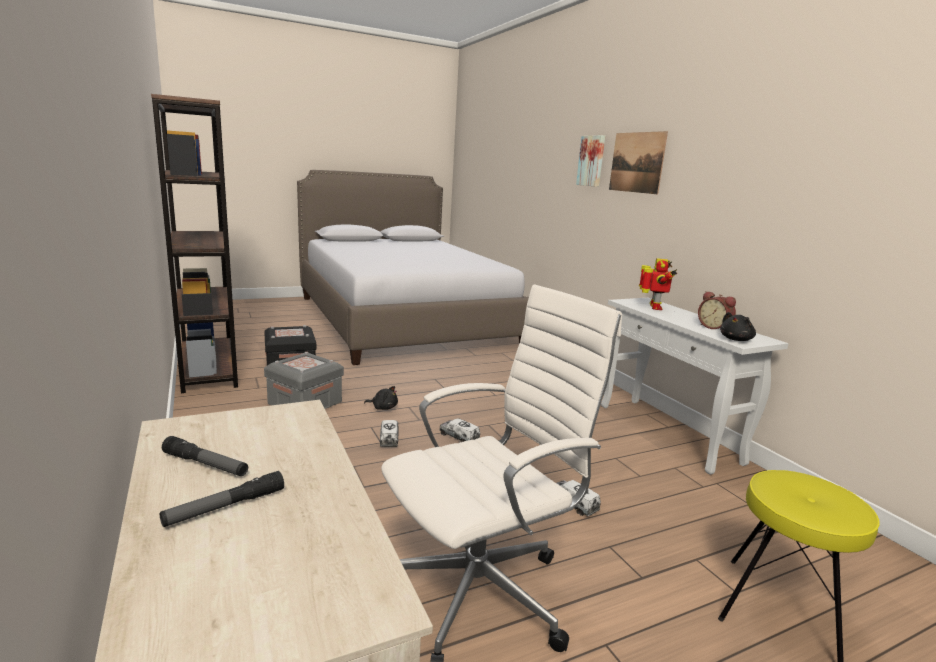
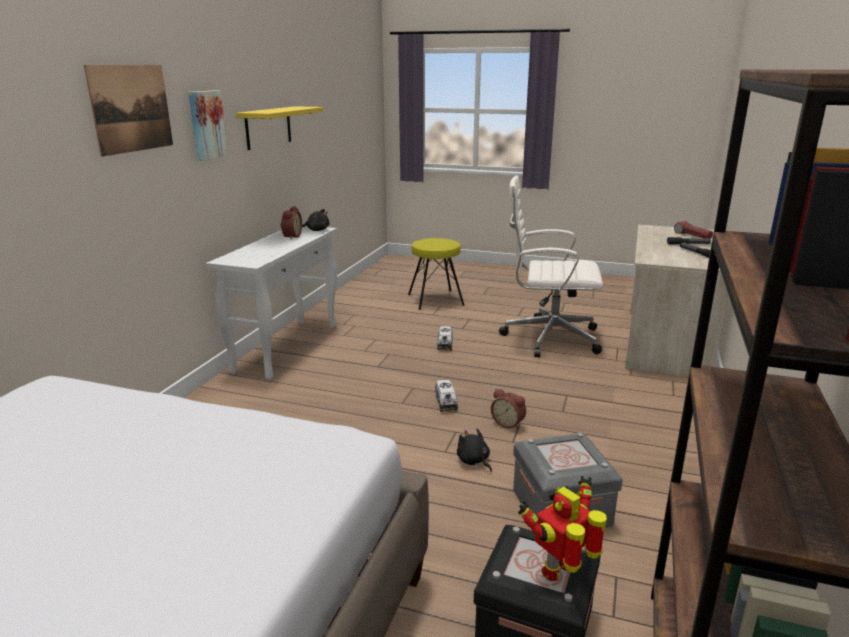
camera: 135 degrees left, 5 degrees up
toy truck [380,420,399,447] -> alarm clock [491,389,526,429]
picture [576,135,605,187] -> picture moved to [188,90,228,161]
toy robot [639,258,677,310] -> toy robot moved to [518,476,607,581]
none -> yellow shelf [236,106,323,150]
none -> flashlight [674,221,713,239]

